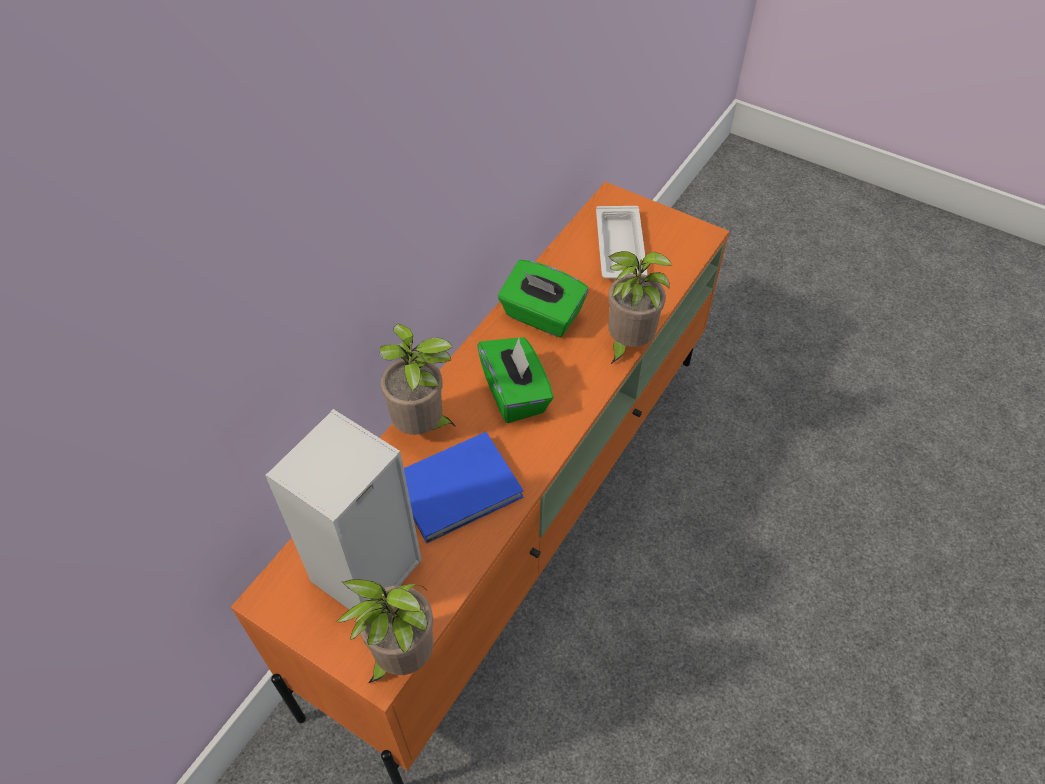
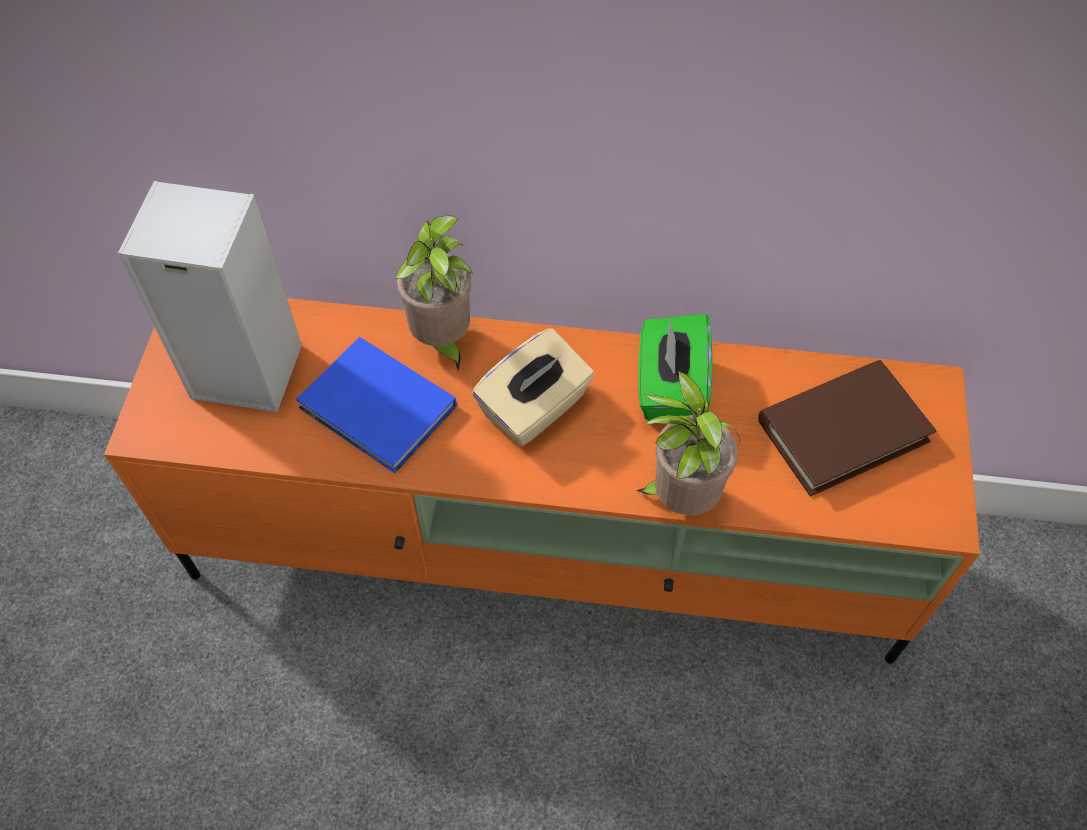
camera: 65 degrees right, 5 degrees up
potted plant [336,579,433,683] -> none
green tissue box [477,337,554,423] -> beige tissue box [472,328,595,447]
white tray [596,206,648,279] -> brown book [758,360,936,497]

